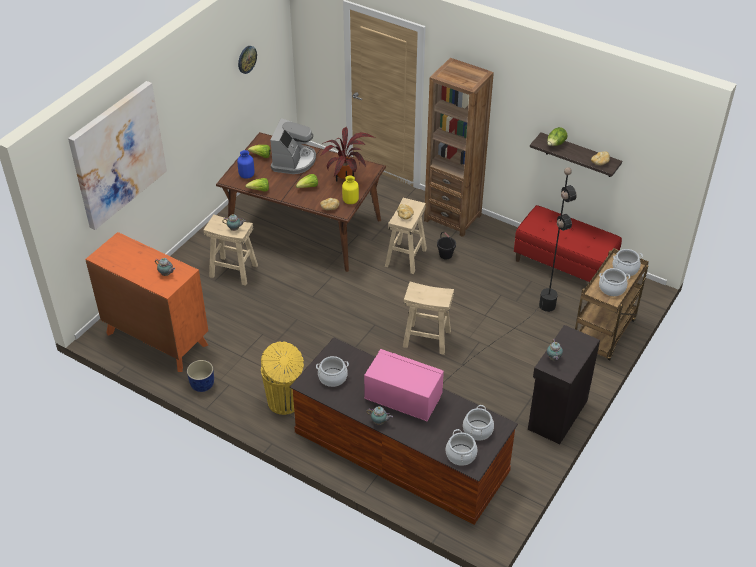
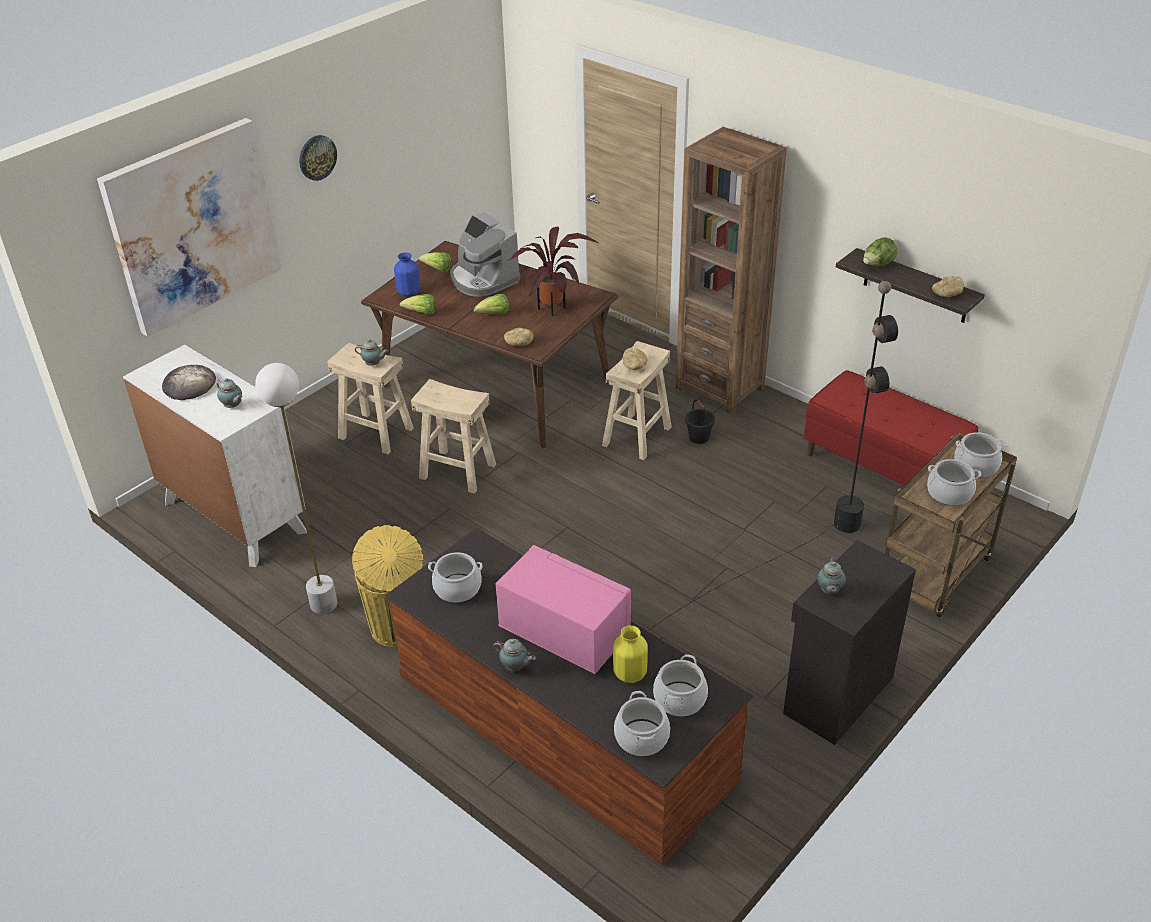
camera: 10 degrees right, 5 degrees down
orange dresser [85,232,208,372] -> white dresser [123,345,307,567]
blue planter [187,360,214,392] -> none
wall clock [238,46,257,74] -> wall clock moved to [299,135,337,181]
coffee machine [270,118,316,174] -> coffee machine turned 120 degrees clockwise [450,212,520,297]
yellow vase [342,175,359,204] -> yellow vase moved to [613,626,648,683]
beige stool [403,282,454,355] -> beige stool moved to [411,379,496,494]
none -> bread [162,365,216,400]
none -> white floor lamp [255,363,337,614]

